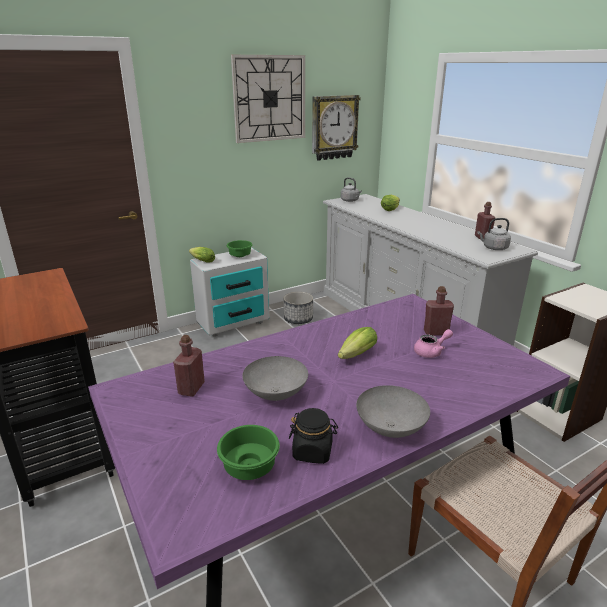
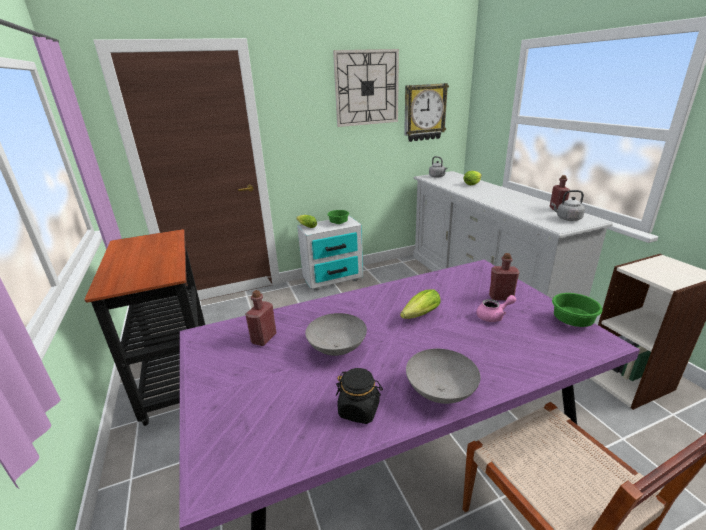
camera: 10 degrees right, 0 degrees up
green bowl [217,425,280,480] -> green bowl moved to [552,293,602,327]
planter [284,292,313,324] -> none

